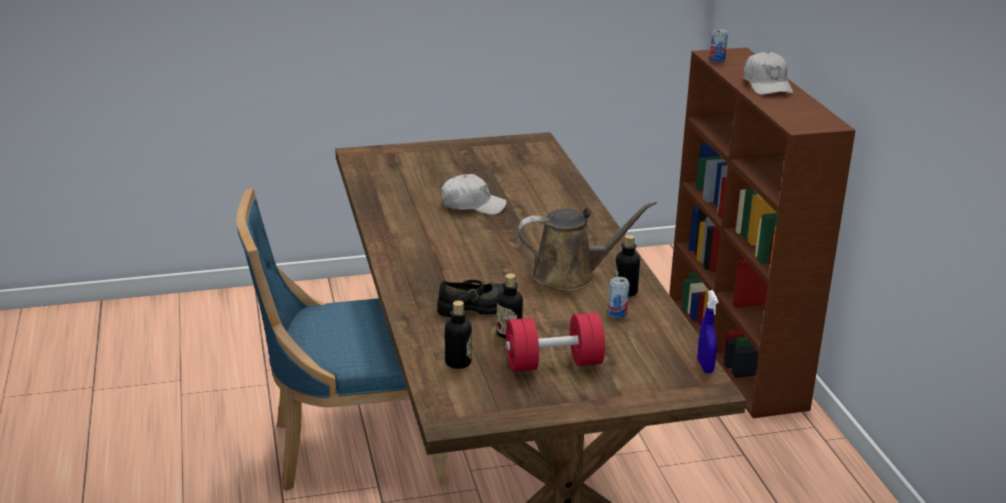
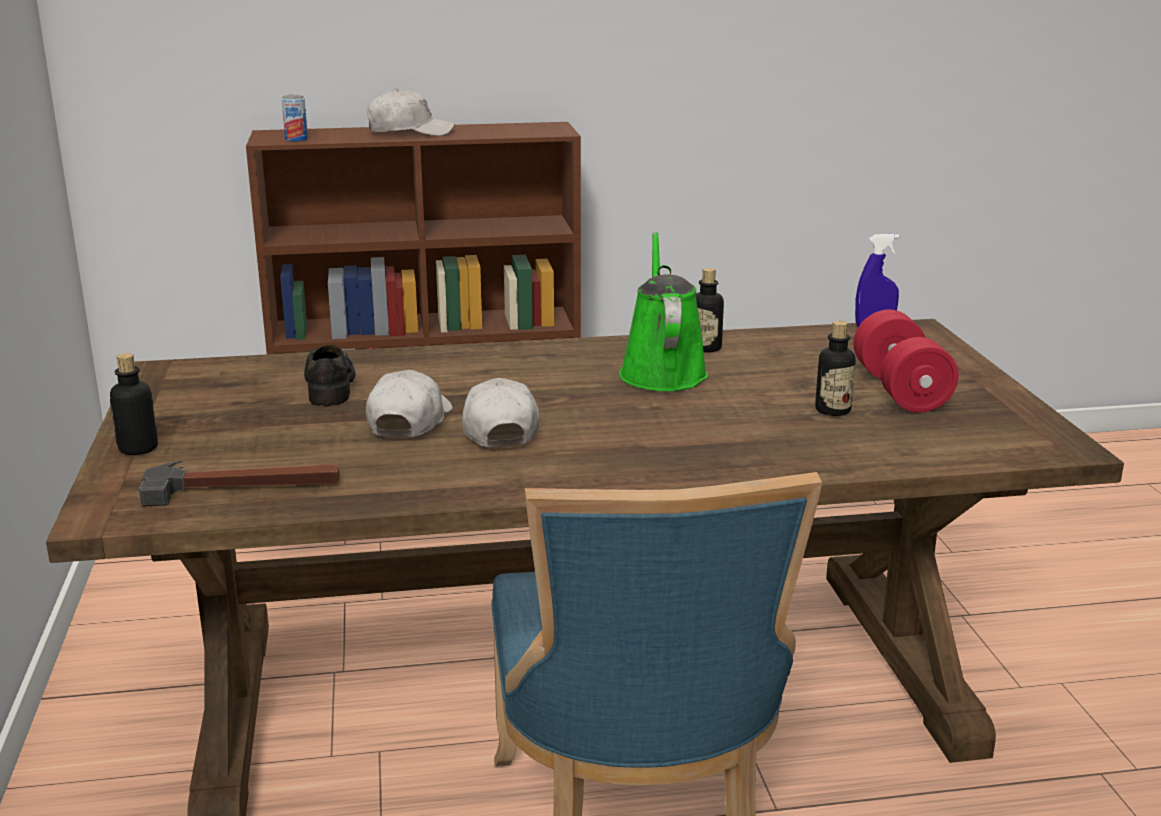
camera: 85 degrees left, 5 degrees down
black shoe [437,280,504,317] -> black shoe moved to [304,345,356,406]
bottle [445,301,472,369] -> bottle moved to [110,353,158,455]
brown watering can [518,200,657,291] -> green watering can [619,232,708,391]
can [608,277,630,318] -> none
none -> hammer [139,460,340,506]
none -> white cap [462,378,540,448]

